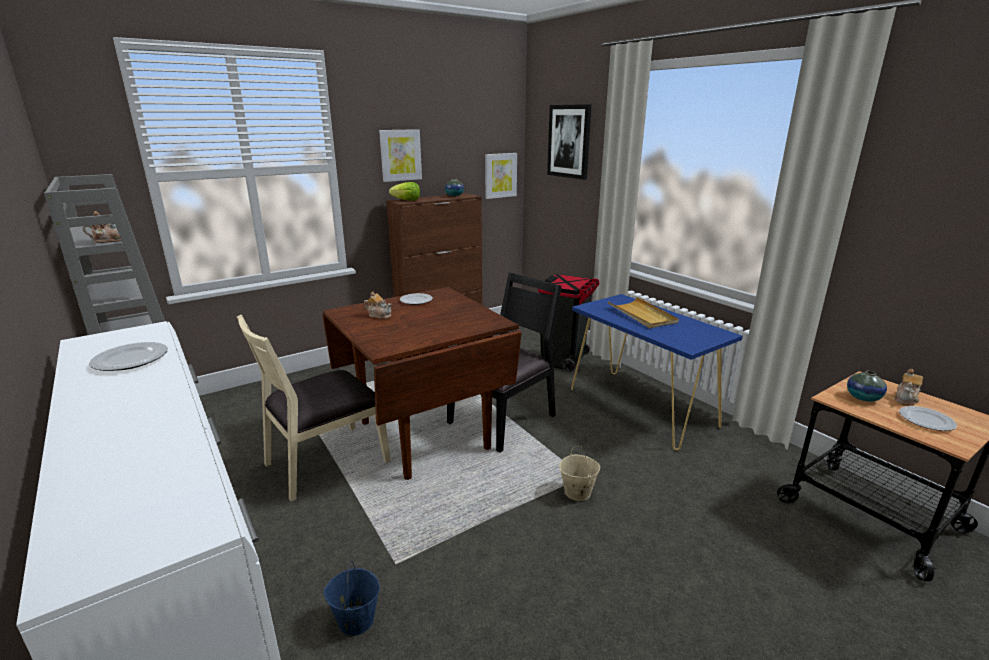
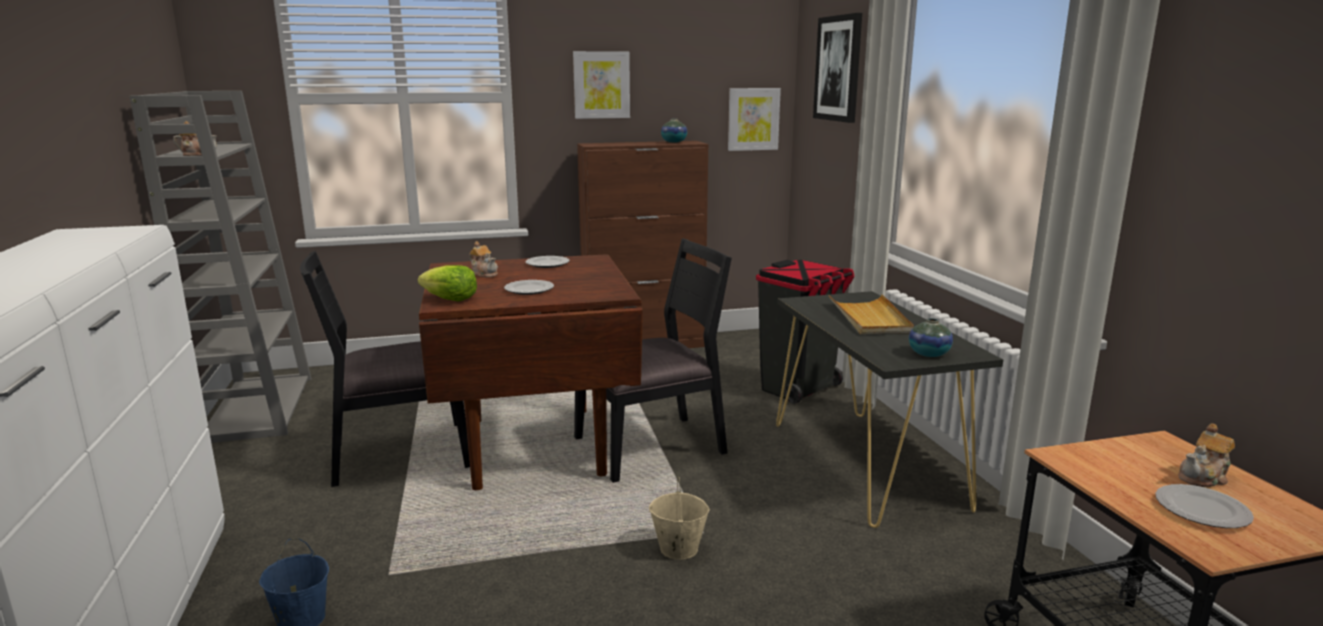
camera: 20 degrees right, 5 degrees down
plate [89,342,168,371] -> plate moved to [504,280,554,295]
beige chair [237,315,391,502] -> black chair [300,251,470,487]
lettuce [389,182,420,201] -> lettuce moved to [418,265,477,302]
blue console table [571,294,743,451] -> black console table [776,291,1003,528]
vase [847,371,887,402] -> vase moved to [909,318,953,357]

